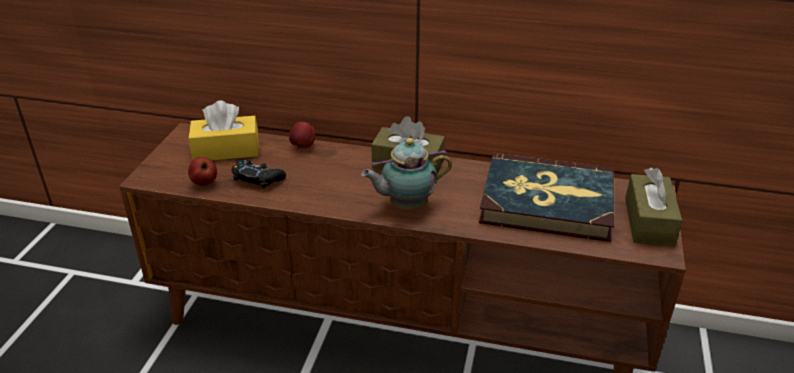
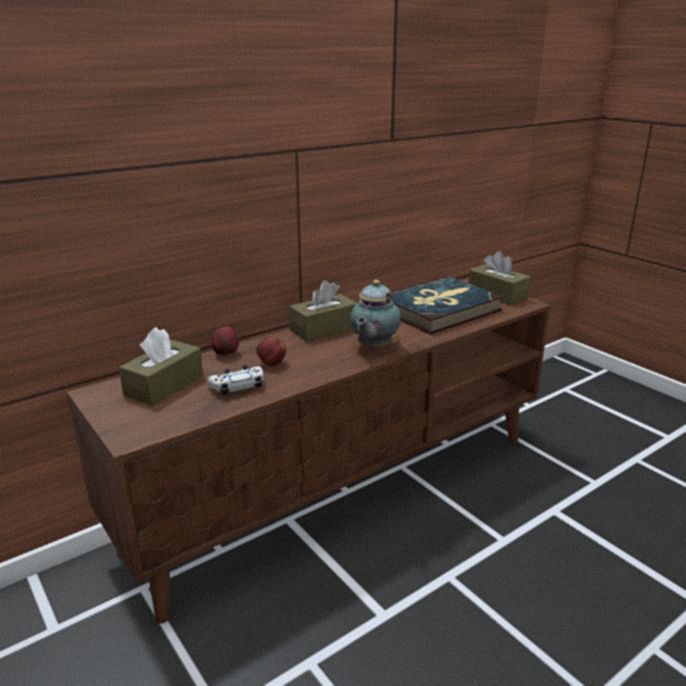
camera: 50 degrees left, 10 degrees down
yellow tissue box [188,100,259,160] -> brown tissue box [119,327,203,406]
apple [188,157,217,186] -> apple moved to [256,337,286,366]
black game controller [232,159,286,189] -> white game controller [207,365,263,395]

